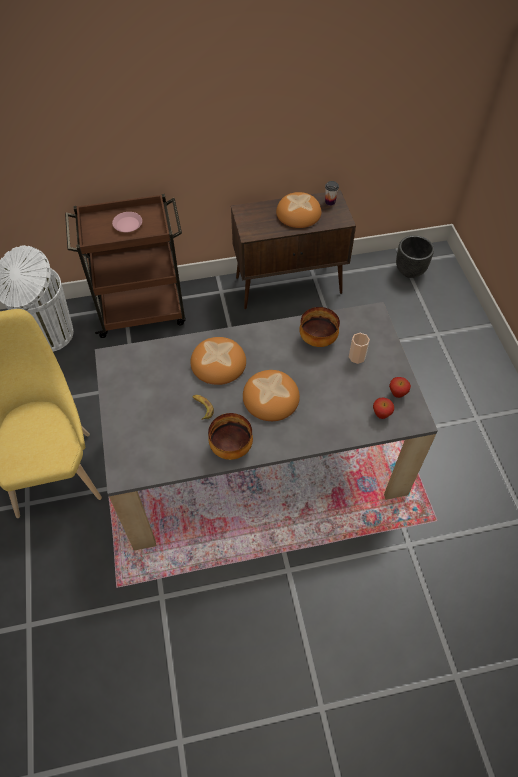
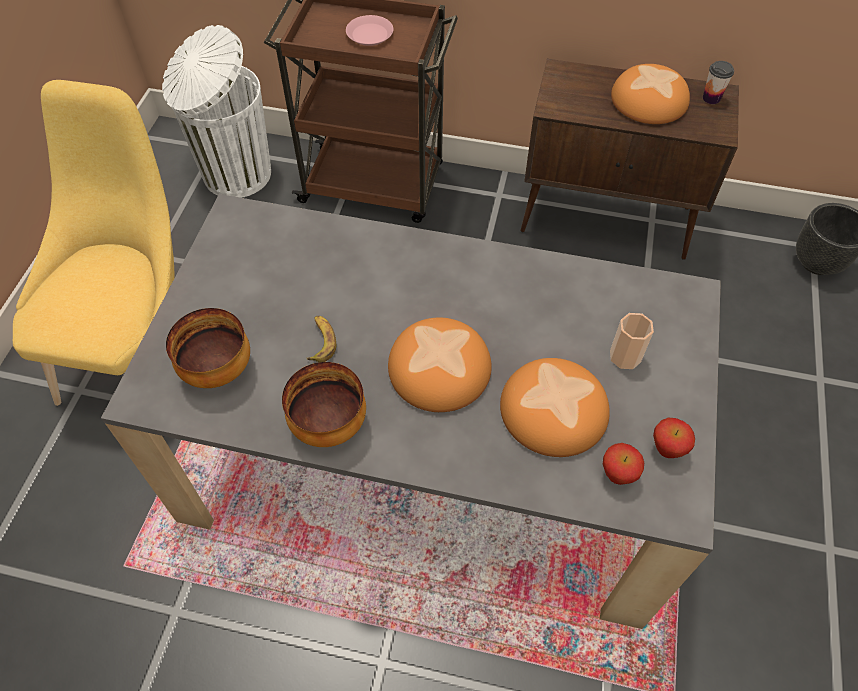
camera: 25 degrees right, 0 degrees up
bread [190,337,246,385] -> bread moved to [500,358,610,457]
bowl [299,307,340,347] -> bowl moved to [166,308,250,388]

